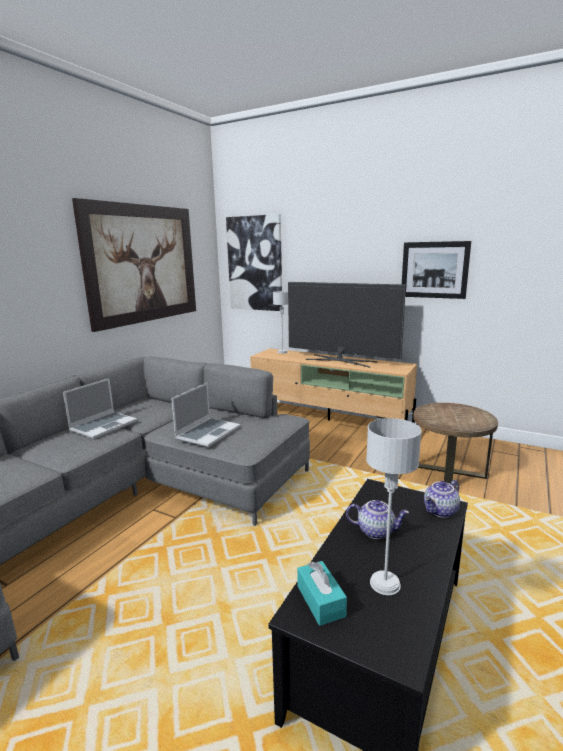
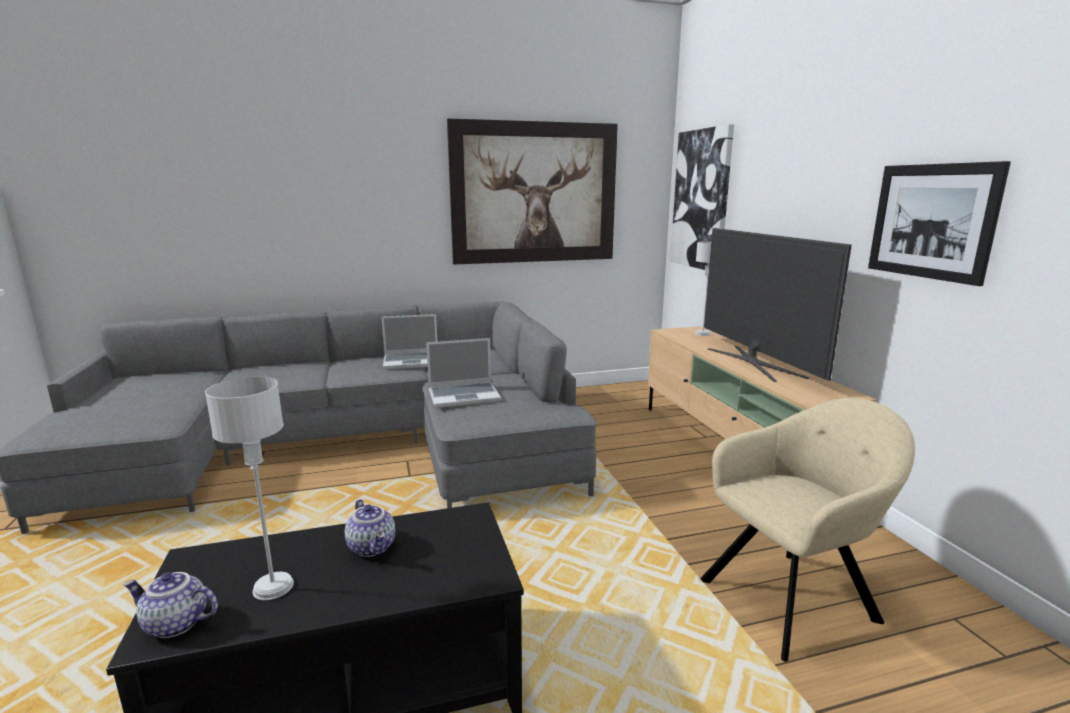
camera: 45 degrees right, 0 degrees up
turquoise tissue box [297,561,347,626] -> none
brown side table [413,403,498,484] -> beige armchair [700,398,915,662]
teapot [424,480,460,518] -> teapot moved to [123,572,218,638]

